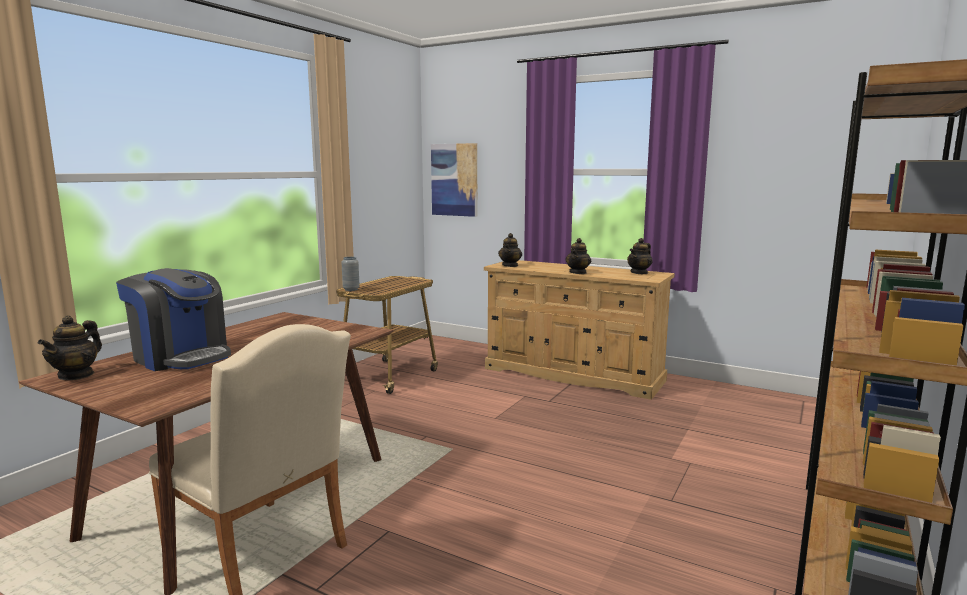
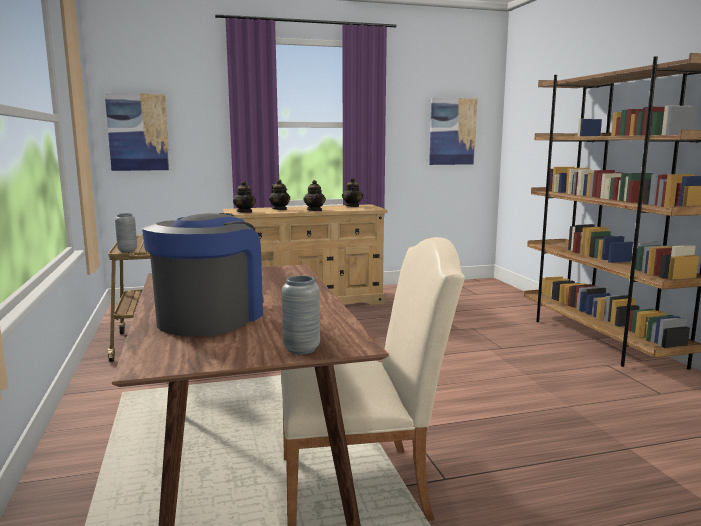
camera: 45 degrees left, 0 degrees up
teapot [38,315,102,380] -> teapot moved to [269,179,290,210]
coffee machine [116,268,231,371] -> coffee machine turned 60 degrees counterclockwise [142,213,264,336]
none -> grey vase [282,276,320,354]
none -> picture [429,97,477,165]

